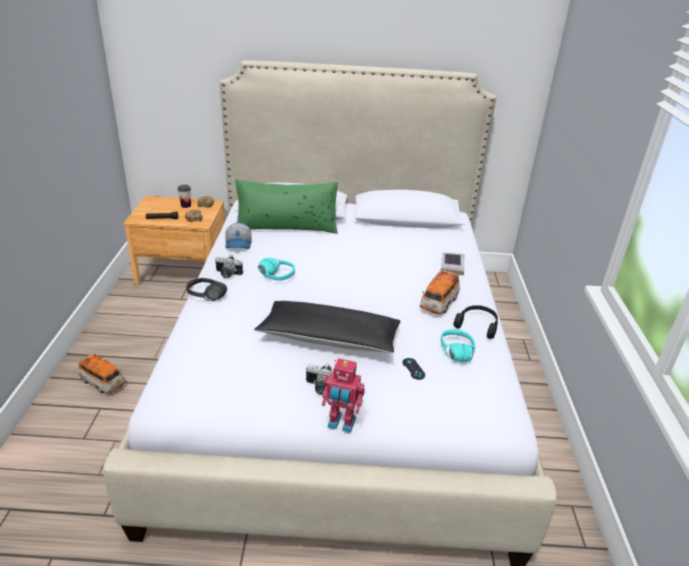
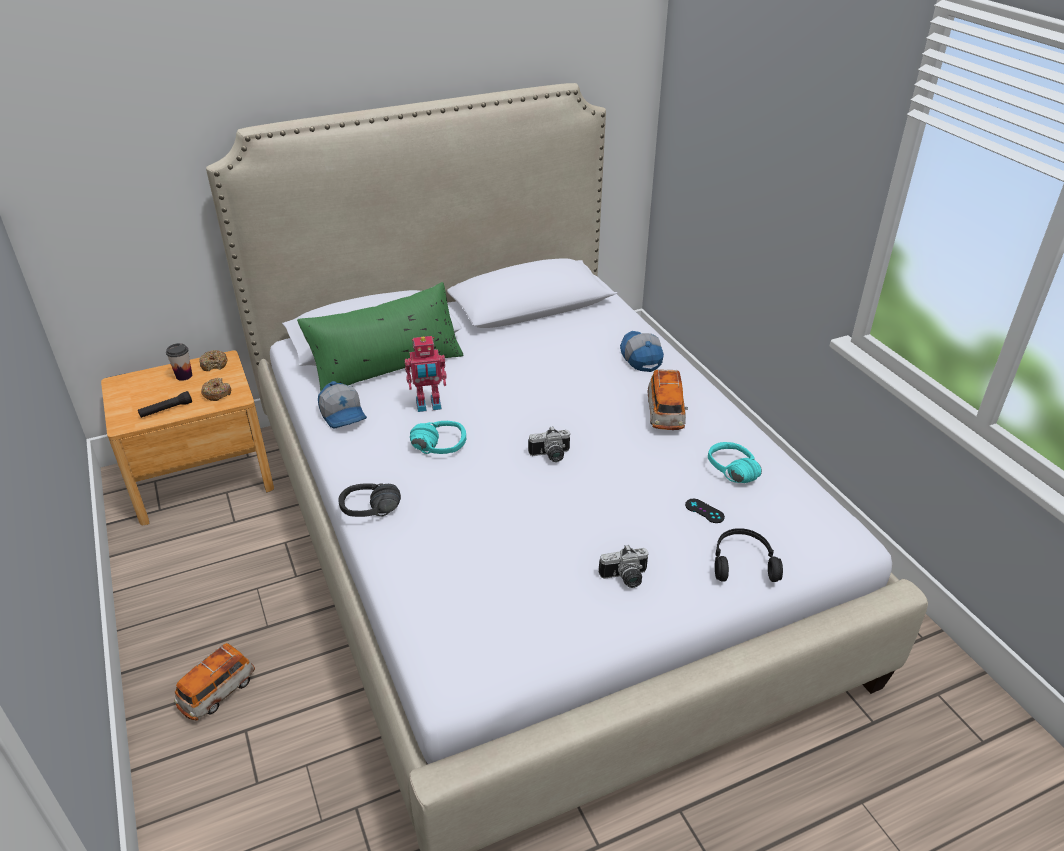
camera: 25 degrees left, 5 degrees up
toy car [78,353,125,394] -> toy car turned 120 degrees clockwise [174,643,255,721]
camera [215,255,243,278] -> camera moved to [528,427,570,462]
black pillow [254,301,401,353] -> none
toy robot [322,358,365,433] -> toy robot moved to [405,336,447,412]
book [441,252,464,275] -> cap [620,331,664,372]
black headphones [453,305,498,339] -> black headphones moved to [715,528,783,582]

